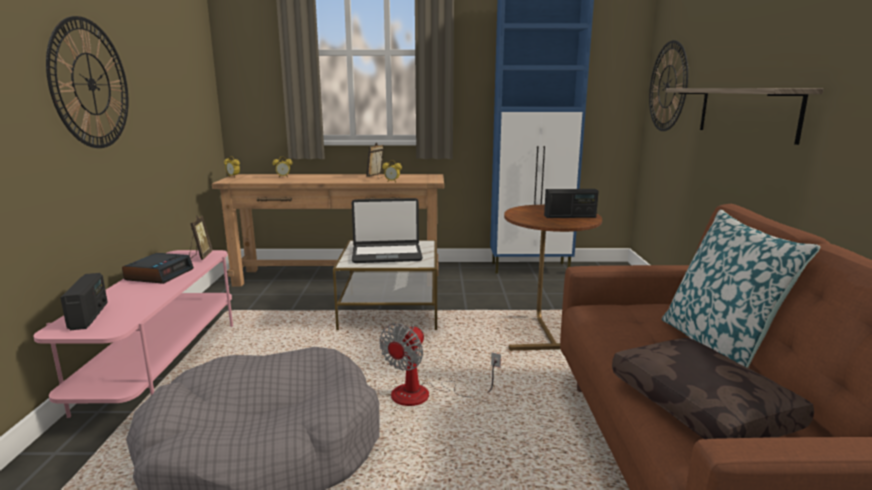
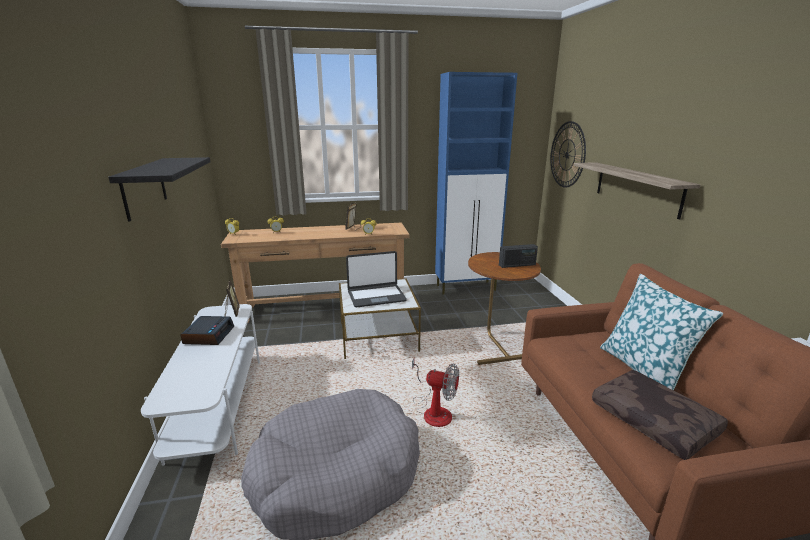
camera: 10 degrees left, 5 degrees up
pink tv stand [33,250,233,418] -> white tv stand [141,304,260,466]
wall clock [46,16,129,148] -> black shelf [108,157,210,222]
radio [60,273,108,330] -> none
fan [379,323,501,406] -> fan turned 90 degrees counterclockwise [412,358,459,427]

